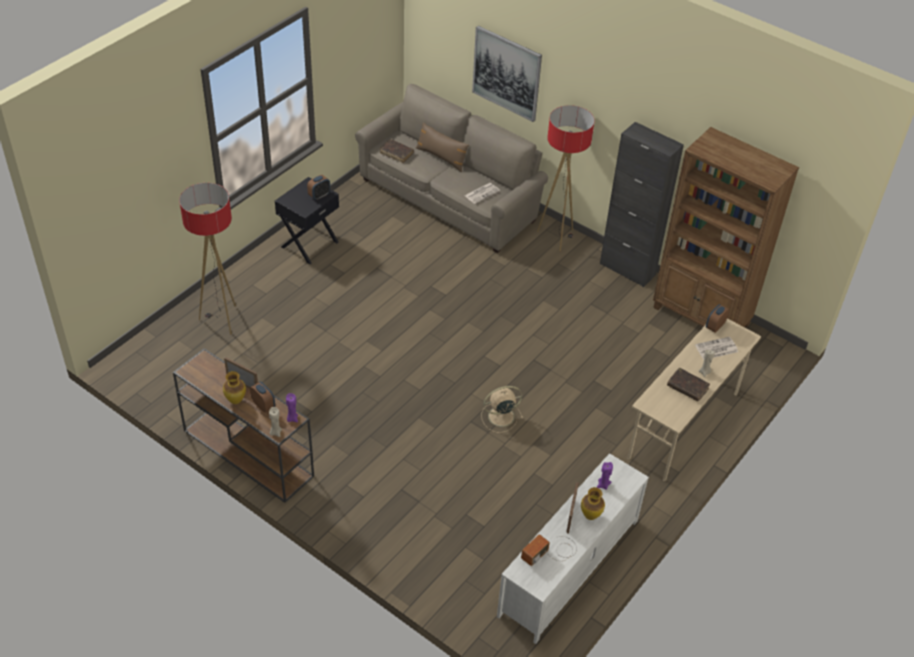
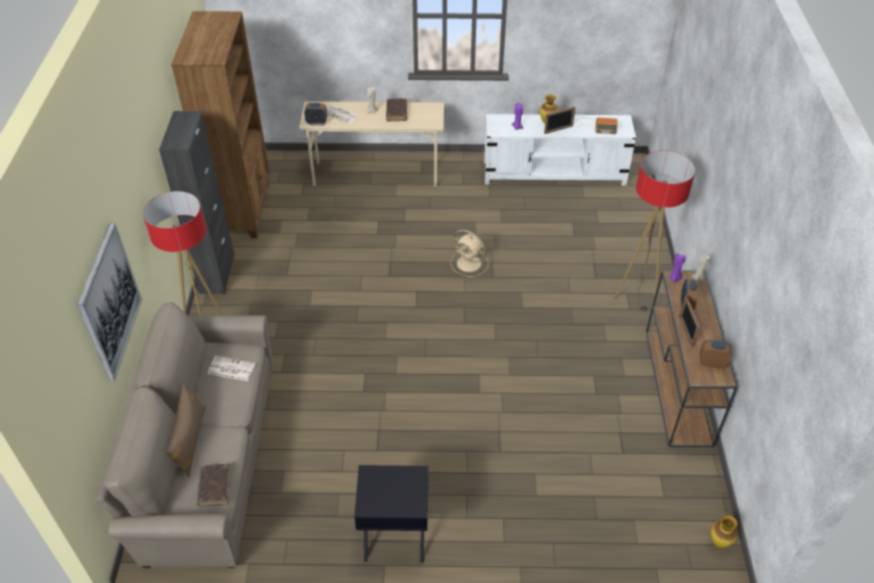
camera: 125 degrees left, 0 degrees up
floor lamp [179,183,236,335] -> floor lamp moved to [614,150,695,311]
vase [223,371,246,404] -> vase moved to [711,515,738,548]
alarm clock [307,175,330,200] -> alarm clock moved to [700,340,732,368]

